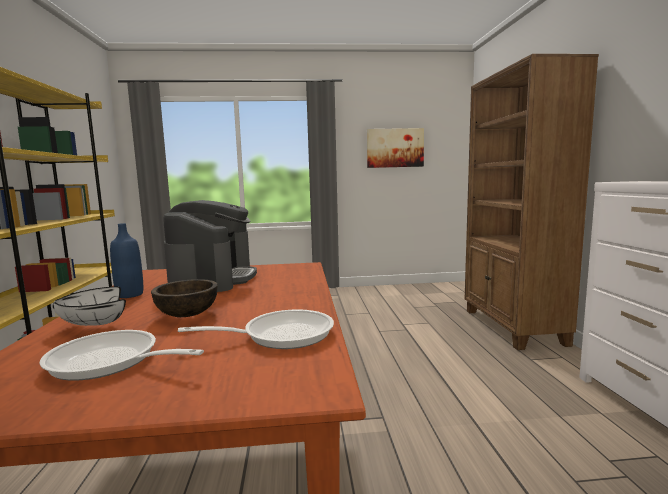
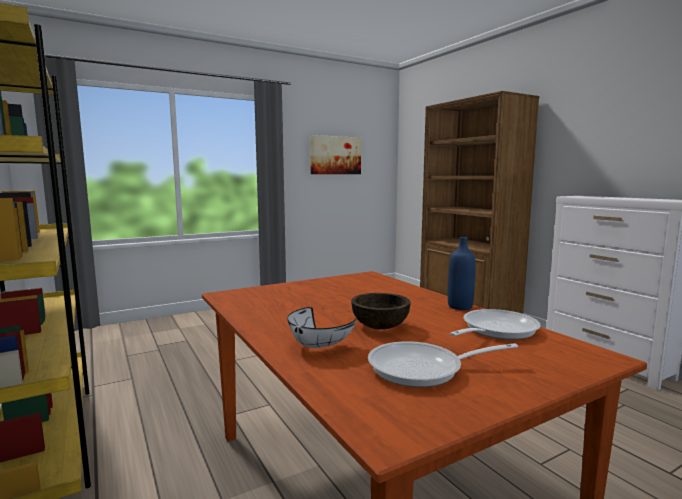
camera: 25 degrees left, 0 degrees up
blue bottle [110,223,143,298] -> blue bottle moved to [448,237,476,310]
coffee machine [163,200,257,292] -> none

